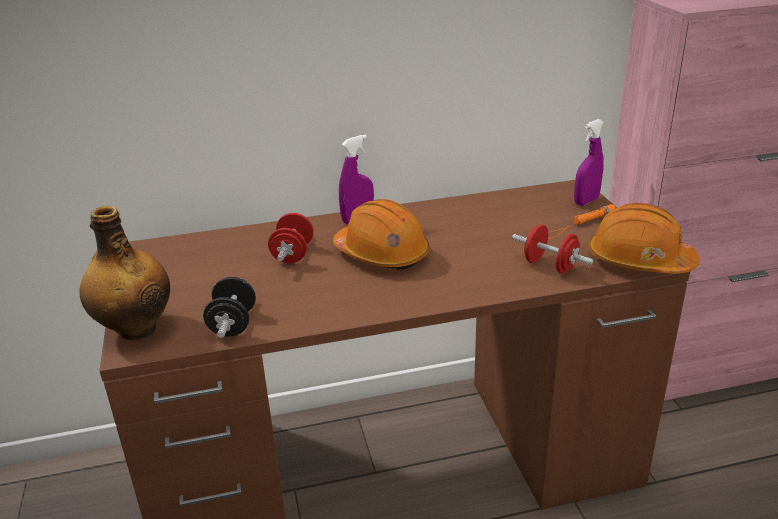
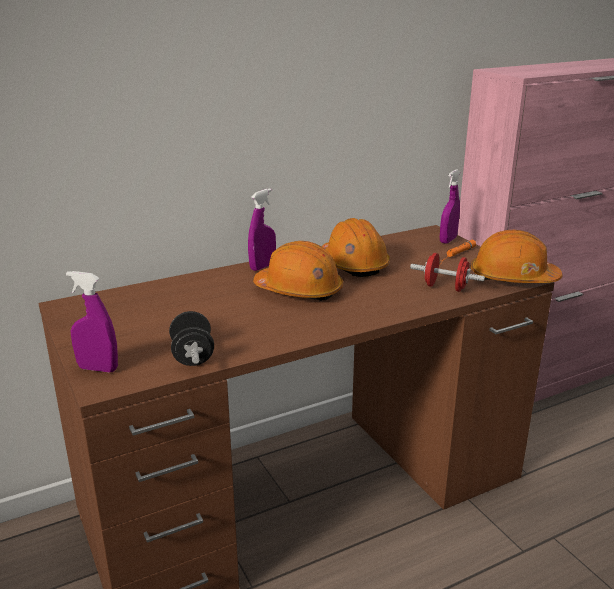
camera: 15 degrees left, 5 degrees down
bottle [80,205,170,340] -> purple spray bottle [66,271,118,372]
red dumbbell [268,213,314,263] -> none
none -> orange hard hat [322,218,390,277]

